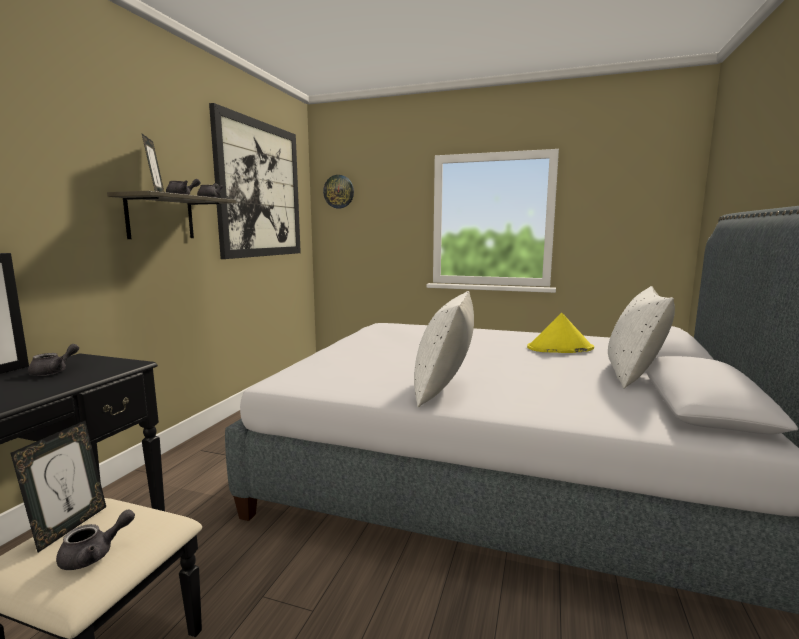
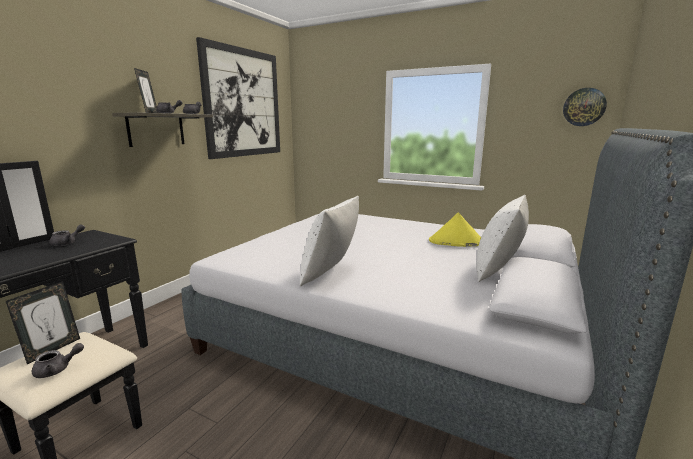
camera: 10 degrees right, 5 degrees up
wall clock [323,175,354,208] -> wall clock moved to [563,88,607,126]

